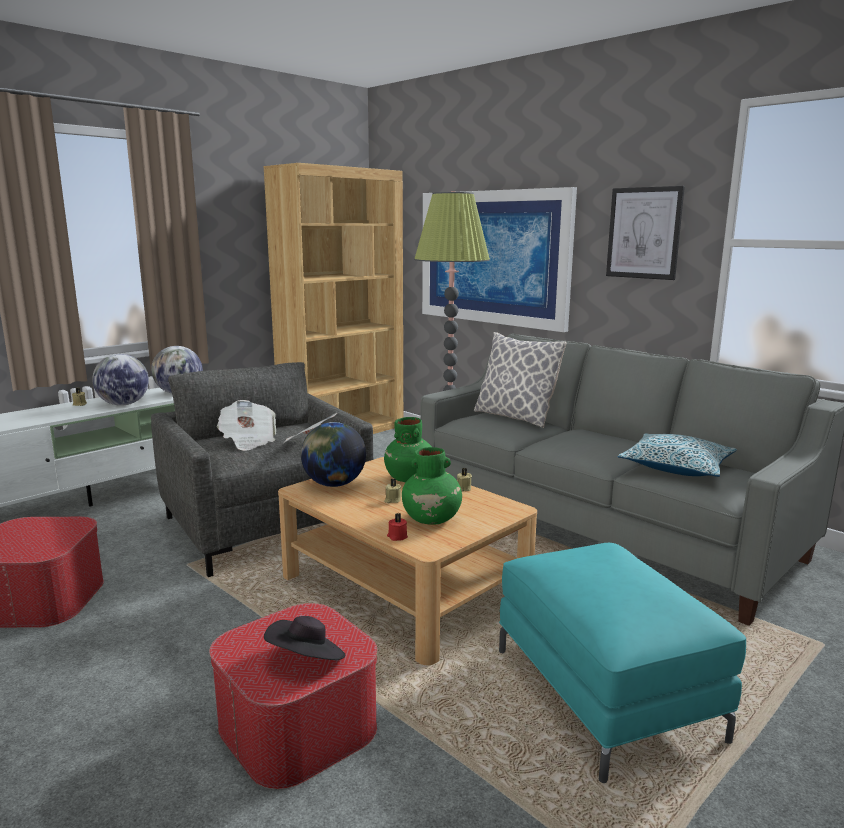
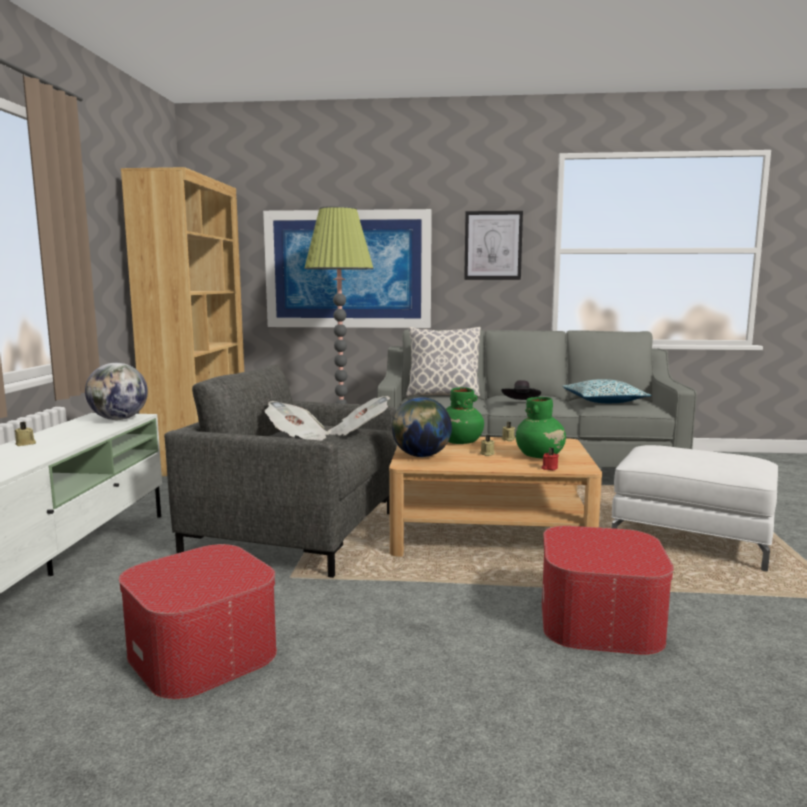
camera: 40 degrees left, 5 degrees down
globe [92,354,149,406] -> none
black hat [264,616,345,660] -> black hat moved to [501,380,541,400]
turquoise ottoman [499,543,746,783] -> white ottoman [611,445,778,571]

